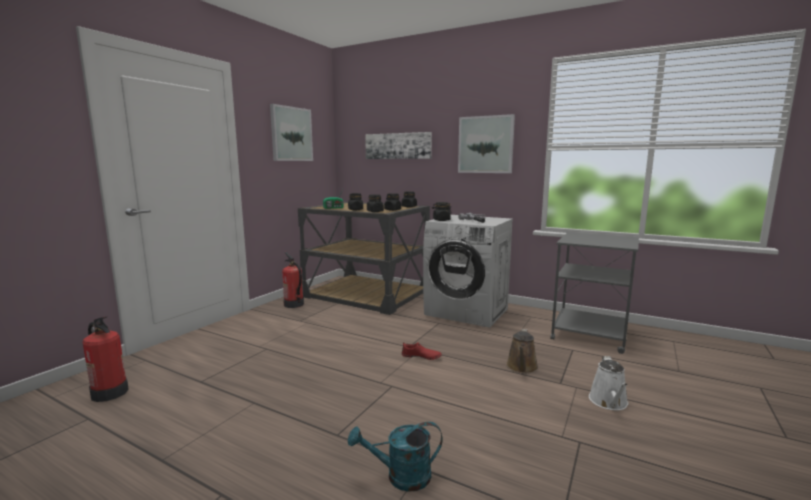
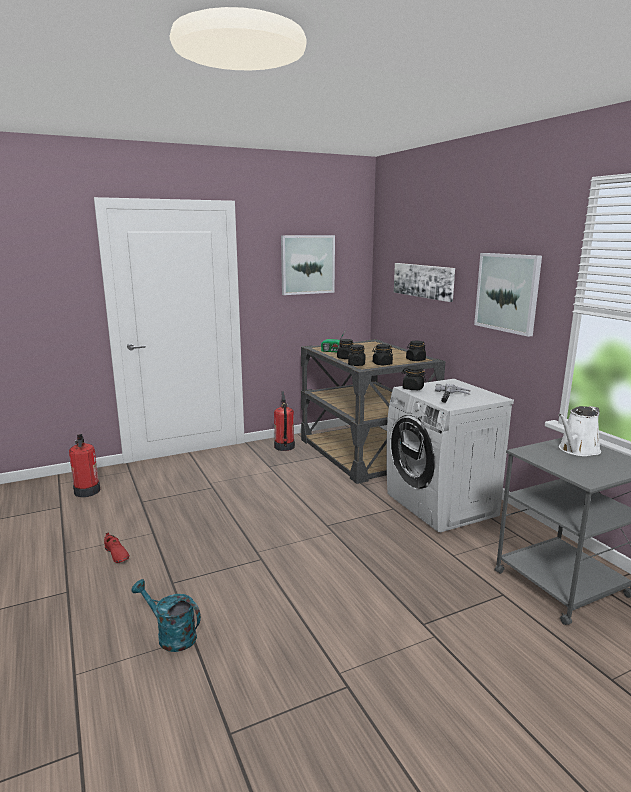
camera: 35 degrees right, 5 degrees up
red shoe [402,342,442,360] -> red shoe moved to [104,532,130,563]
brown watering can [506,329,538,374] -> none
white watering can [589,356,628,410] -> white watering can moved to [558,406,601,456]

